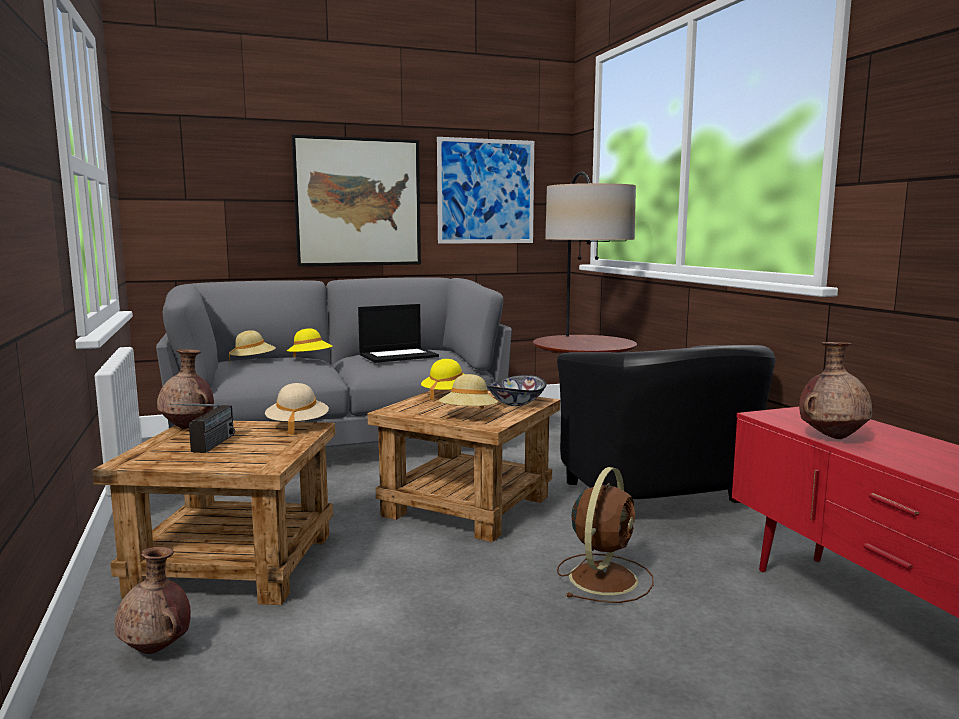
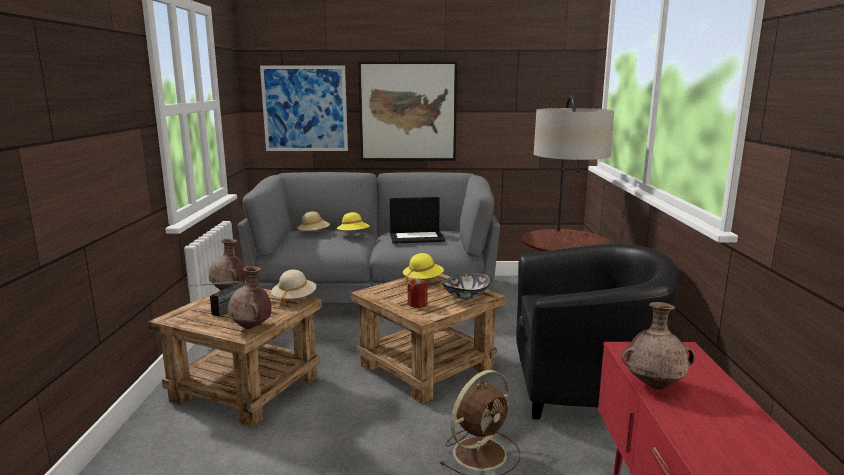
camera: 20 degrees right, 5 degrees up
brown vase [115,547,191,654] -> brown vase moved to [228,266,271,329]
picture [437,137,534,244] -> picture moved to [260,66,348,151]
beige hat [439,374,498,409] -> red candle [407,278,428,308]
black armchair [557,345,776,503] -> black armchair turned 90 degrees counterclockwise [516,244,680,419]

